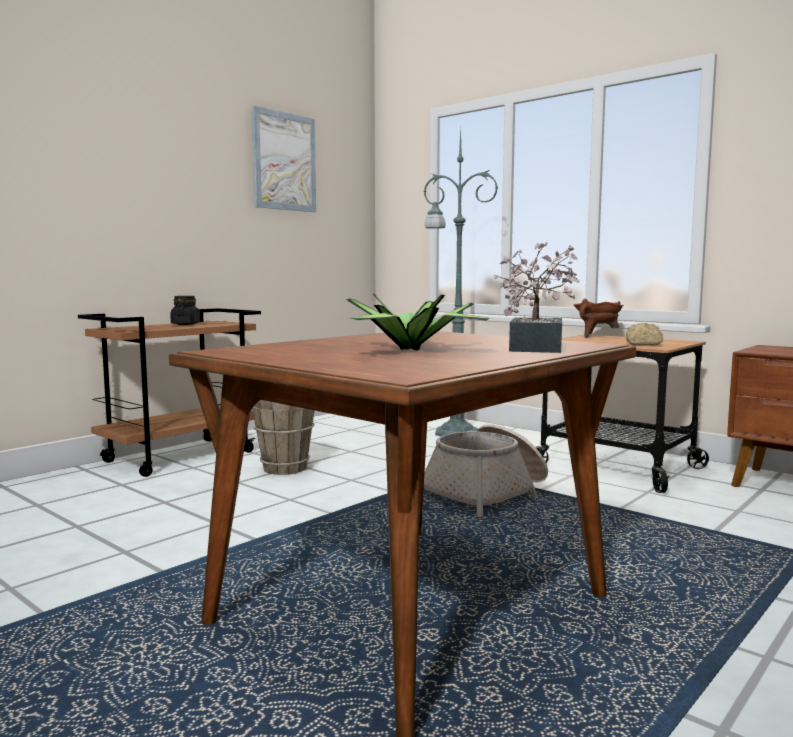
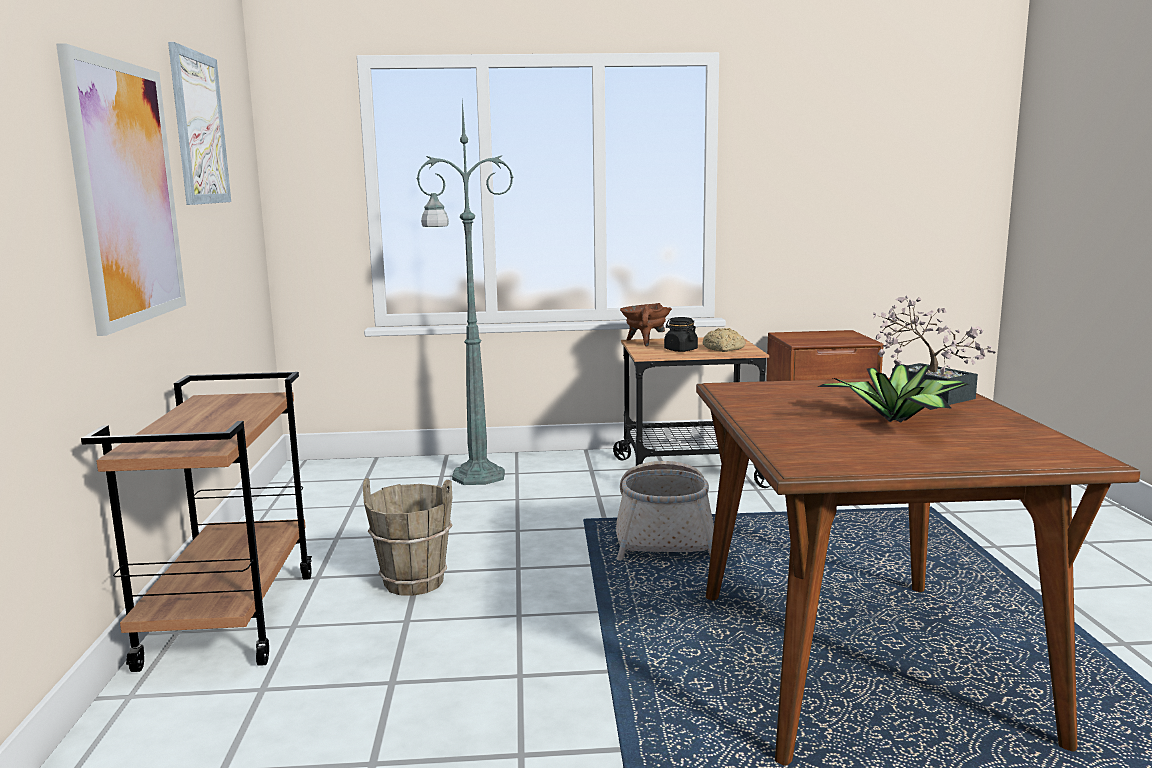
camera: 45 degrees left, 5 degrees up
black jar [170,296,200,325] -> black jar moved to [664,317,698,352]
none -> picture [56,43,186,336]

